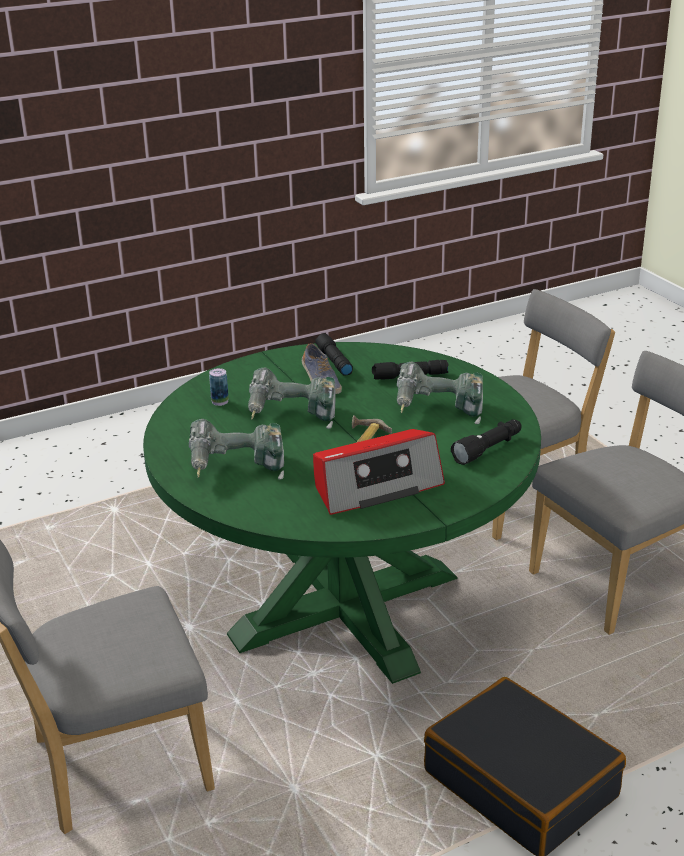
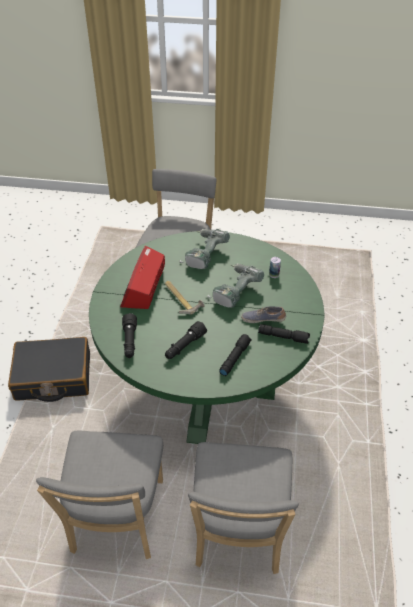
camera: 125 degrees right, 15 degrees up
power drill [397,362,483,424] -> black flashlight [165,321,207,359]

